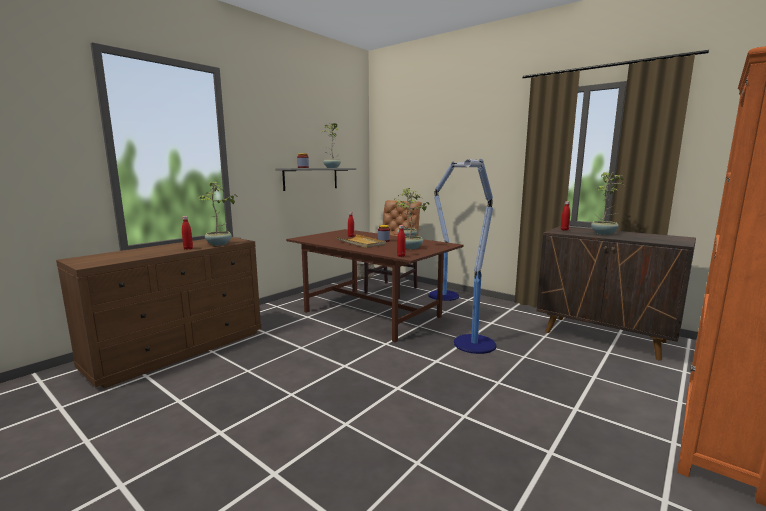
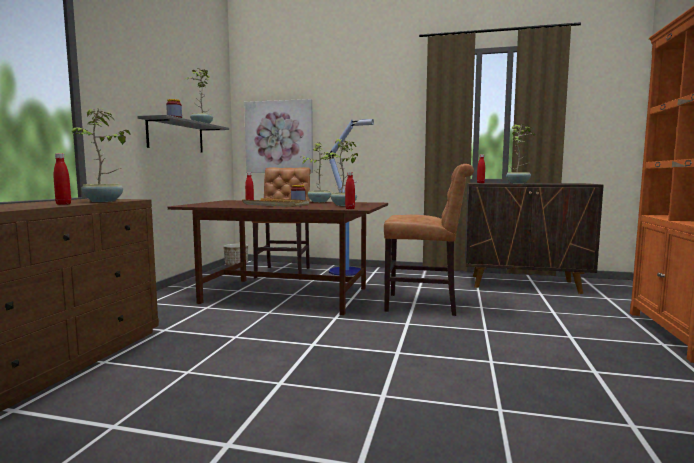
camera: 25 degrees left, 5 degrees down
floor lamp [454,159,496,354] -> brown chair [384,164,474,316]
none -> picture [244,99,313,173]

